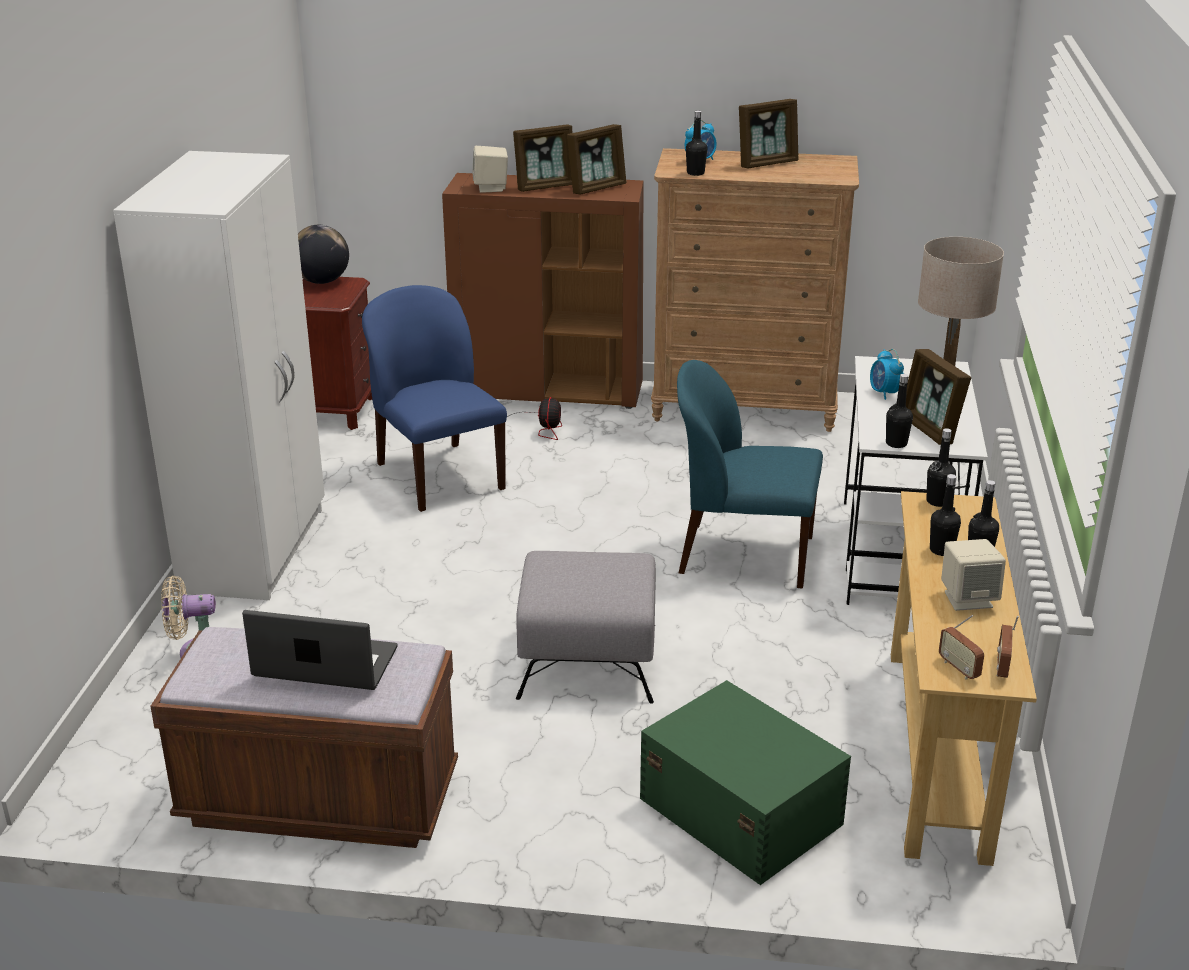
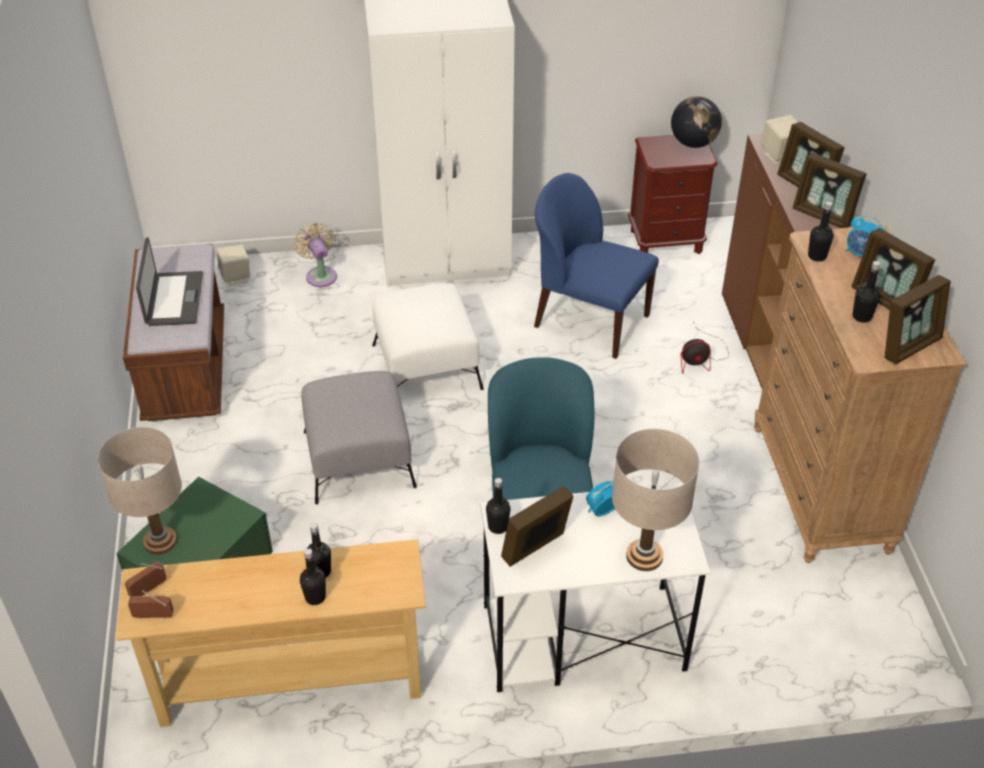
camera: 75 degrees right, 15 degrees up
blue chair [362,285,507,512] -> blue chair turned 105 degrees counterclockwise [534,173,659,359]
black bottle [926,428,956,507] -> black bottle moved to [853,261,880,323]
beige speaker [941,539,1006,611] -> beige speaker moved to [217,245,250,286]
none -> beige table lamp [98,427,182,555]
none -> white ottoman [372,283,484,390]
none -> picture frame [884,275,951,364]

